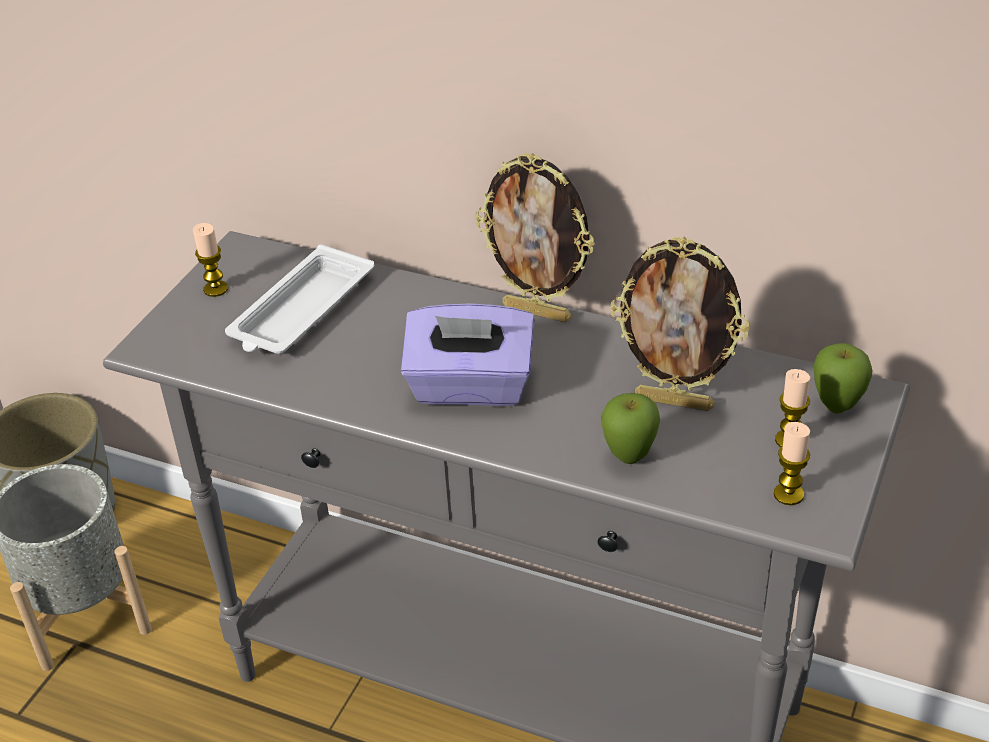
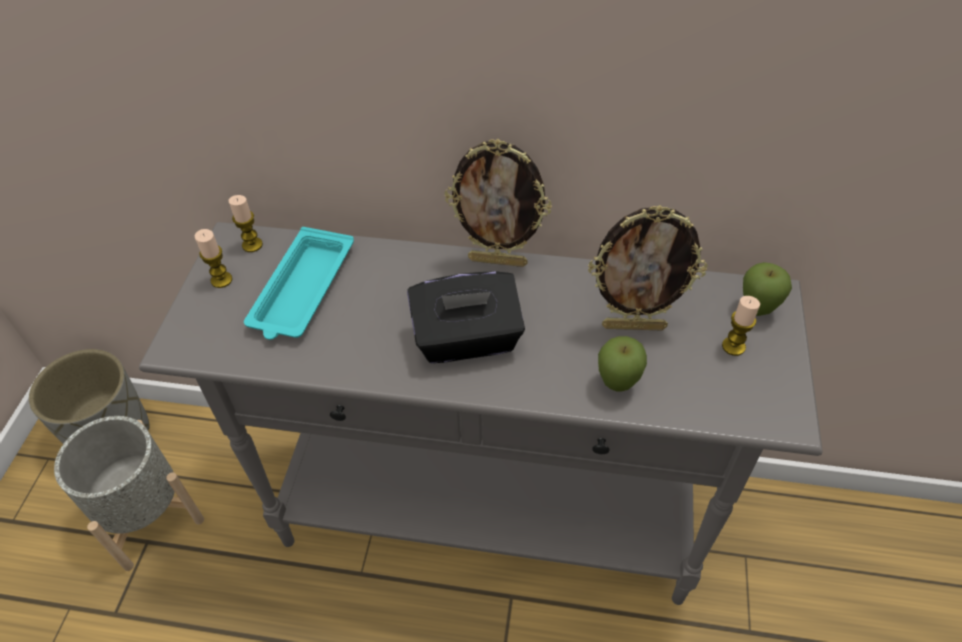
camera: 15 degrees left, 10 degrees up
white tray [225,244,374,354] -> turquoise tray [244,227,354,340]
purple tissue box [401,303,535,406] -> black tissue box [407,271,525,363]
candle [774,422,810,505] -> candle moved to [228,195,263,252]

